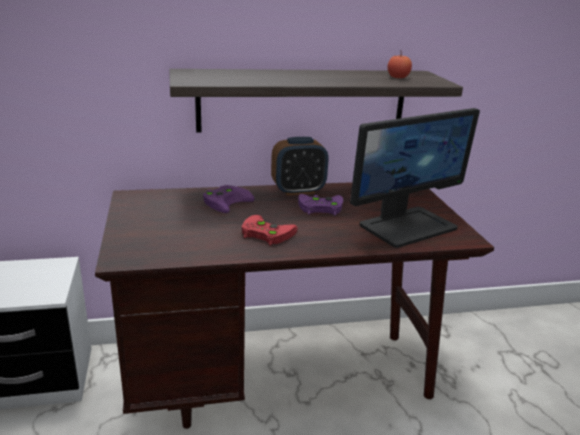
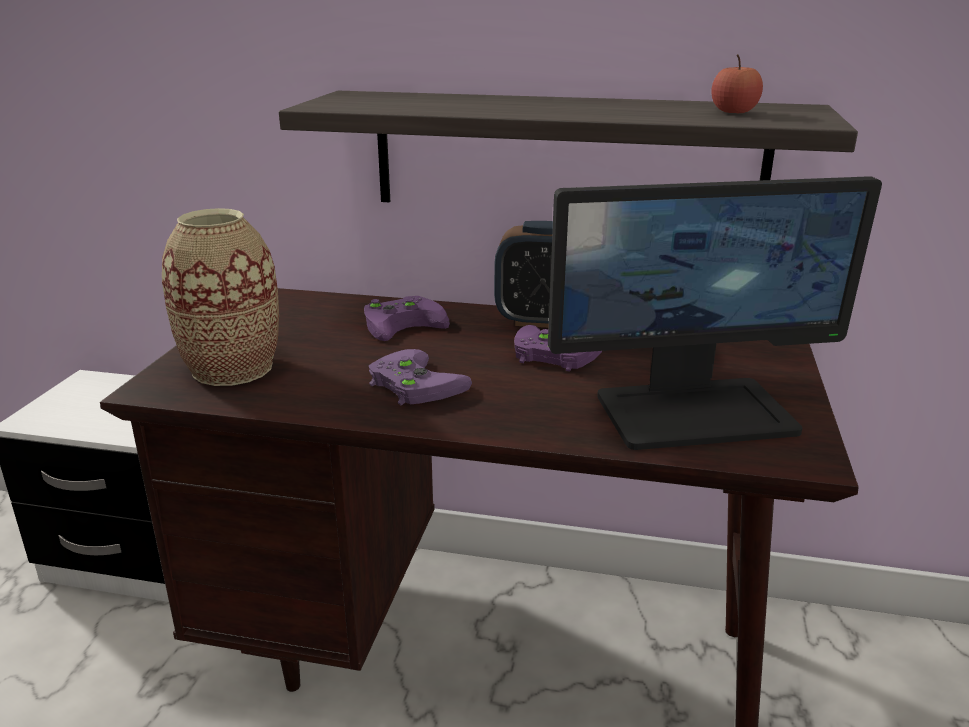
camera: 25 degrees right, 0 degrees up
red game controller [242,215,297,245] -> purple game controller [369,349,472,406]
none -> vase [162,208,279,386]

